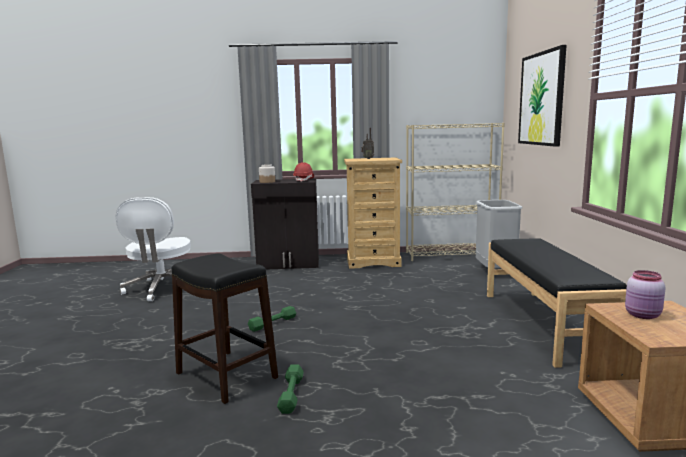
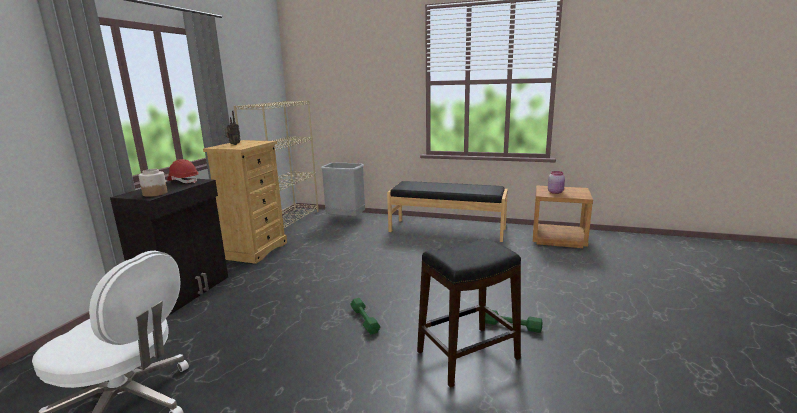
camera: 70 degrees left, 5 degrees up
picture [518,45,566,147] -> none

